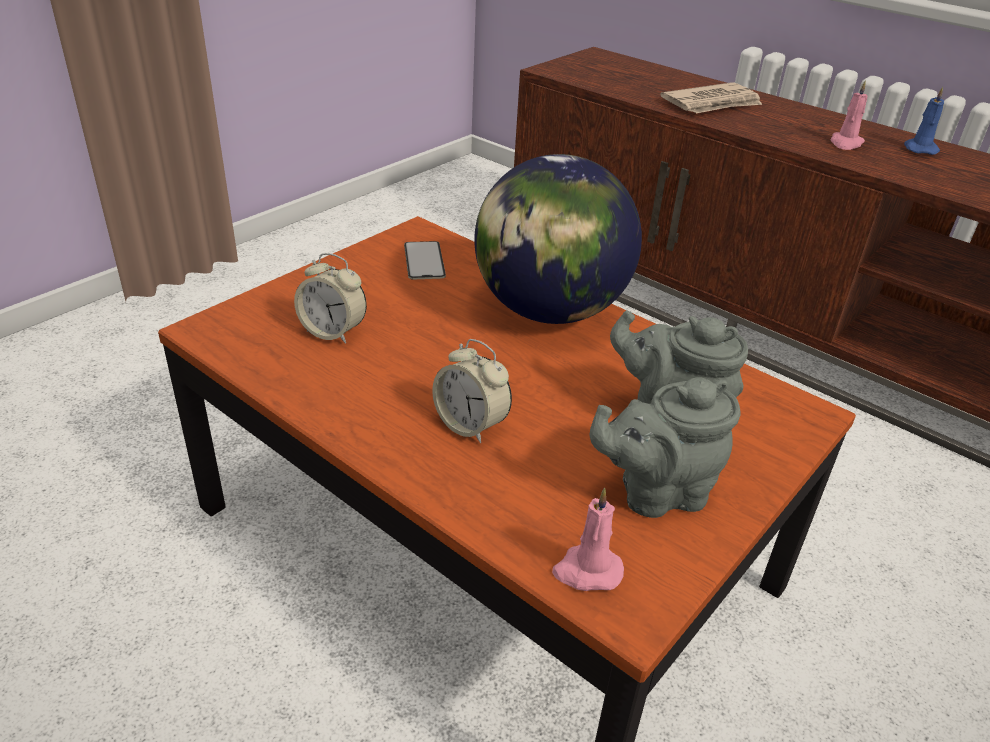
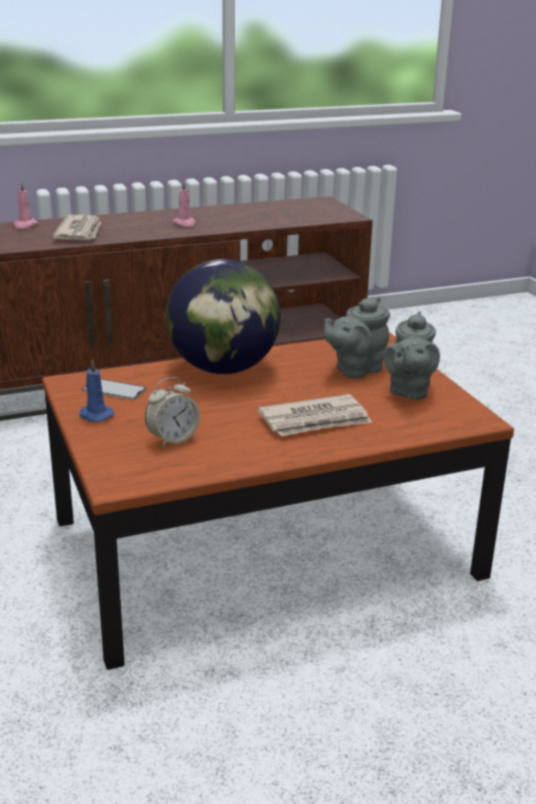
camera: 60 degrees left, 10 degrees down
alarm clock [432,339,512,443] -> newspaper [258,394,372,436]
pink candle [552,488,624,591] -> pink candle moved to [14,182,38,229]
blue candle [904,87,944,155] -> blue candle moved to [79,359,114,422]

